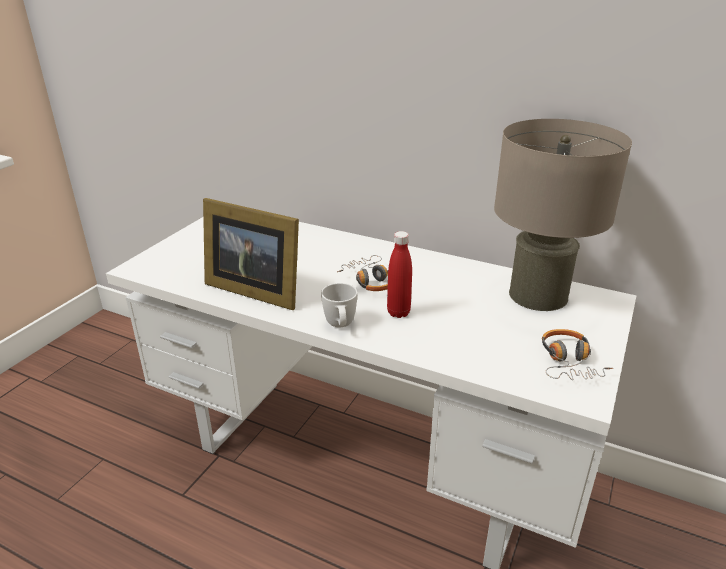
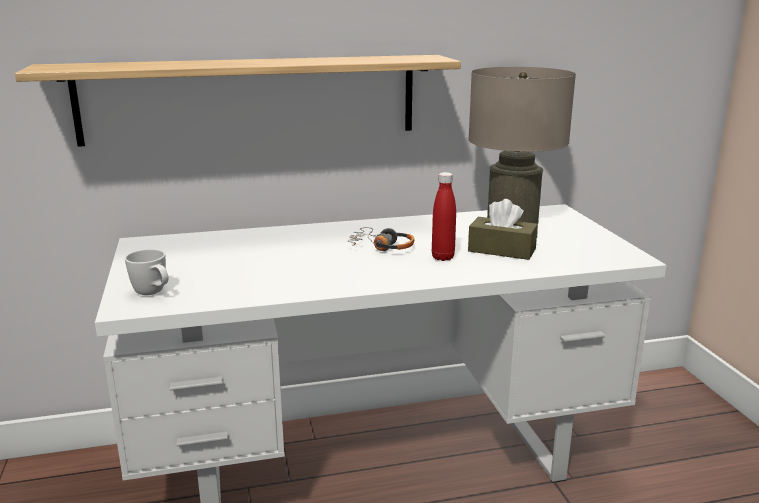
camera: 40 degrees left, 10 degrees down
picture frame [203,198,299,310] -> none
white mug [321,283,358,327] -> white mug moved to [125,249,168,295]
headphones [542,329,613,380] -> none
none -> shelf [15,55,461,147]
none -> brown tissue box [468,199,538,260]

